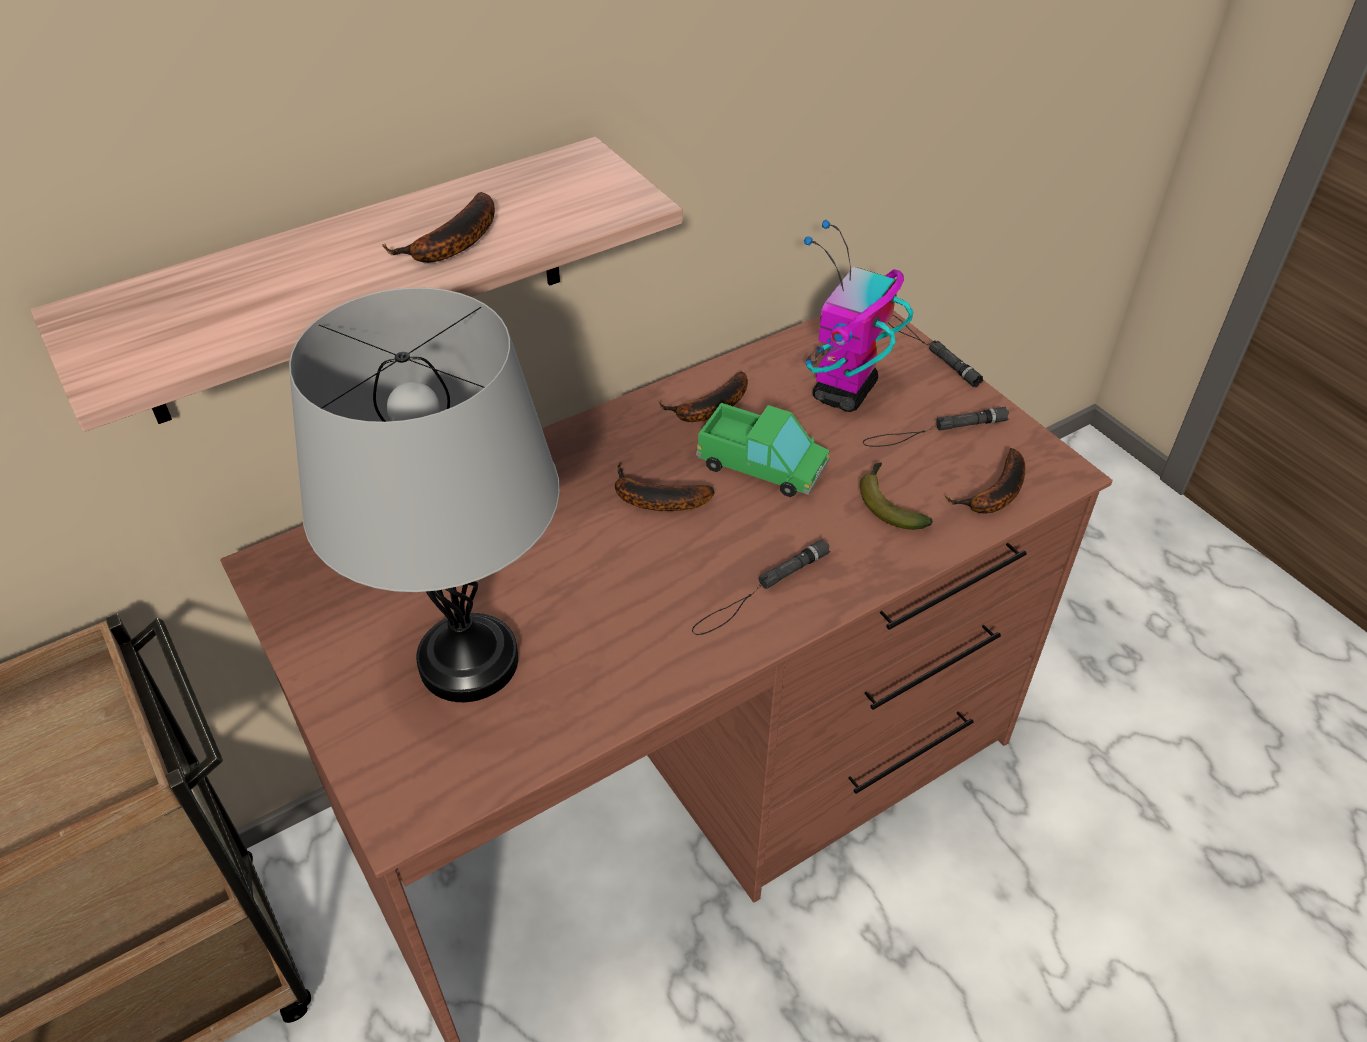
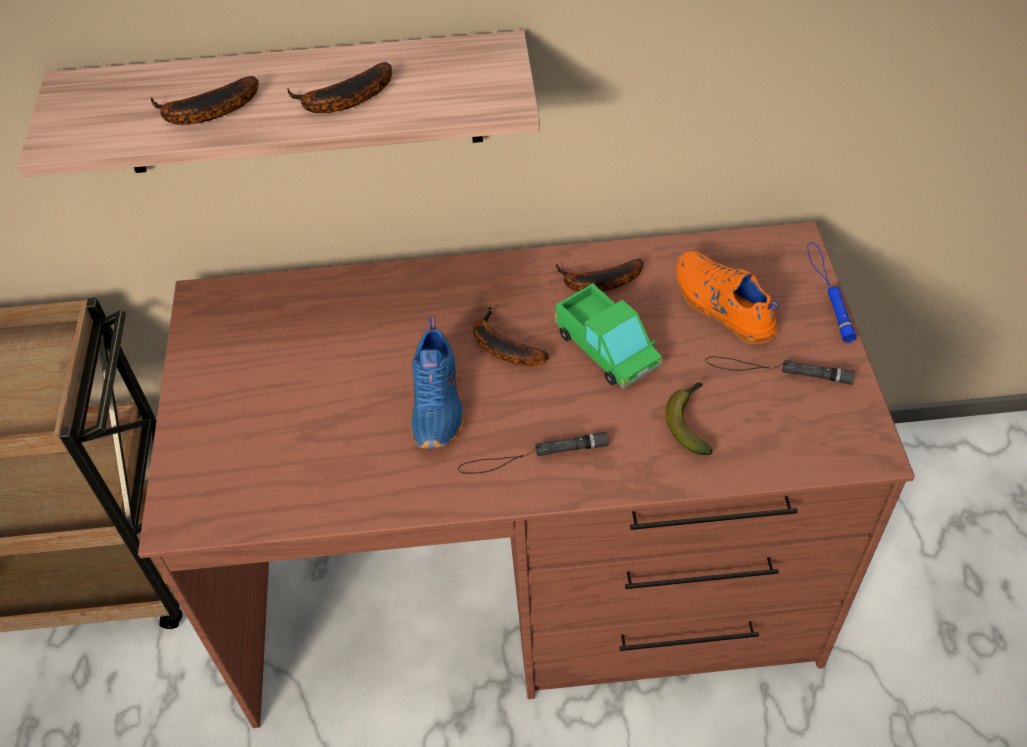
camera: 30 degrees right, 5 degrees up
grey table lamp [289,287,560,702] -> none
toy robot [804,220,913,412] -> orange shoe [676,251,779,344]
black flashlight [888,315,983,387] -> blue flashlight [807,242,856,343]
banana [945,448,1025,514] -> banana moved to [150,76,259,125]
none -> blue shoe [411,317,464,449]

